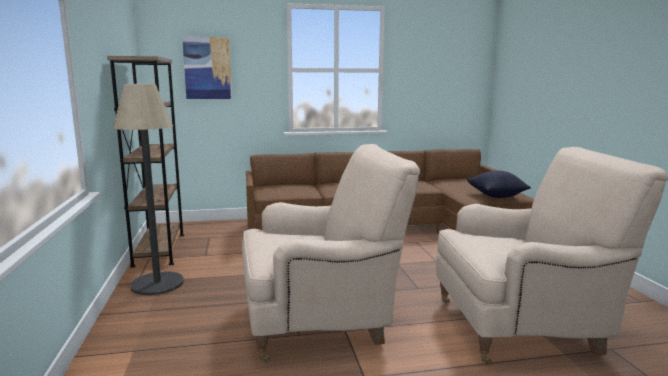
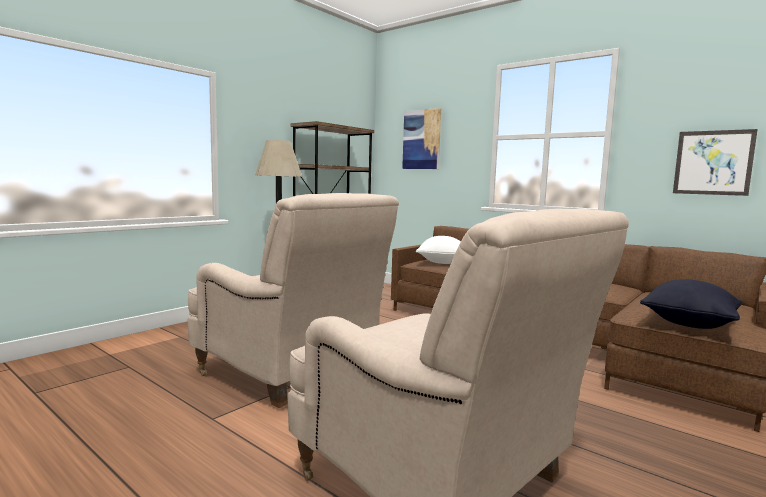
camera: 50 degrees right, 5 degrees down
none -> white pillow [416,236,461,264]
none -> picture [673,129,758,196]

